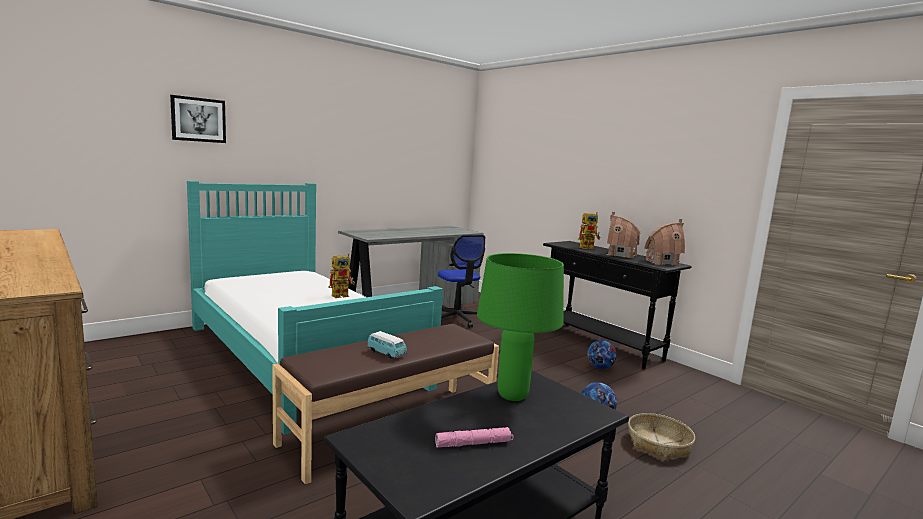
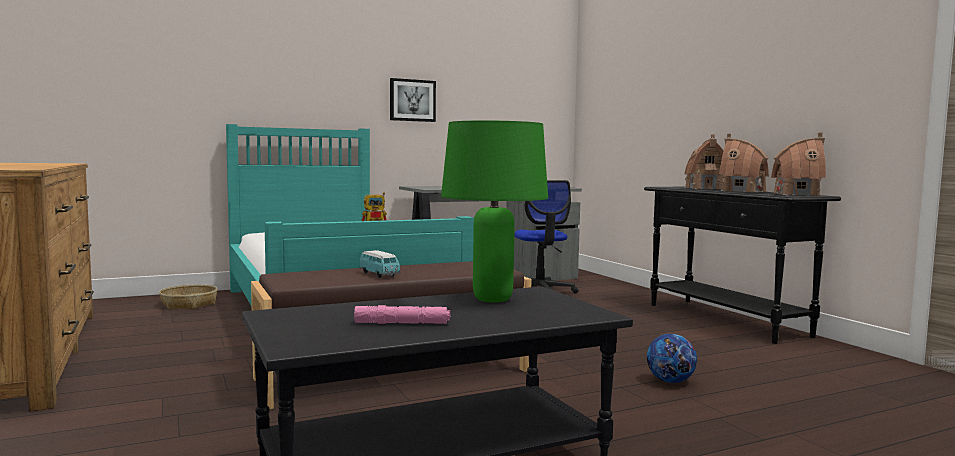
camera: 15 degrees right, 5 degrees down
picture [170,95,226,143] -> picture moved to [390,78,436,122]
toy robot [578,212,600,249] -> toy house [684,134,725,189]
football [587,340,617,369] -> none
basket [628,413,695,461] -> basket moved to [159,284,218,309]

